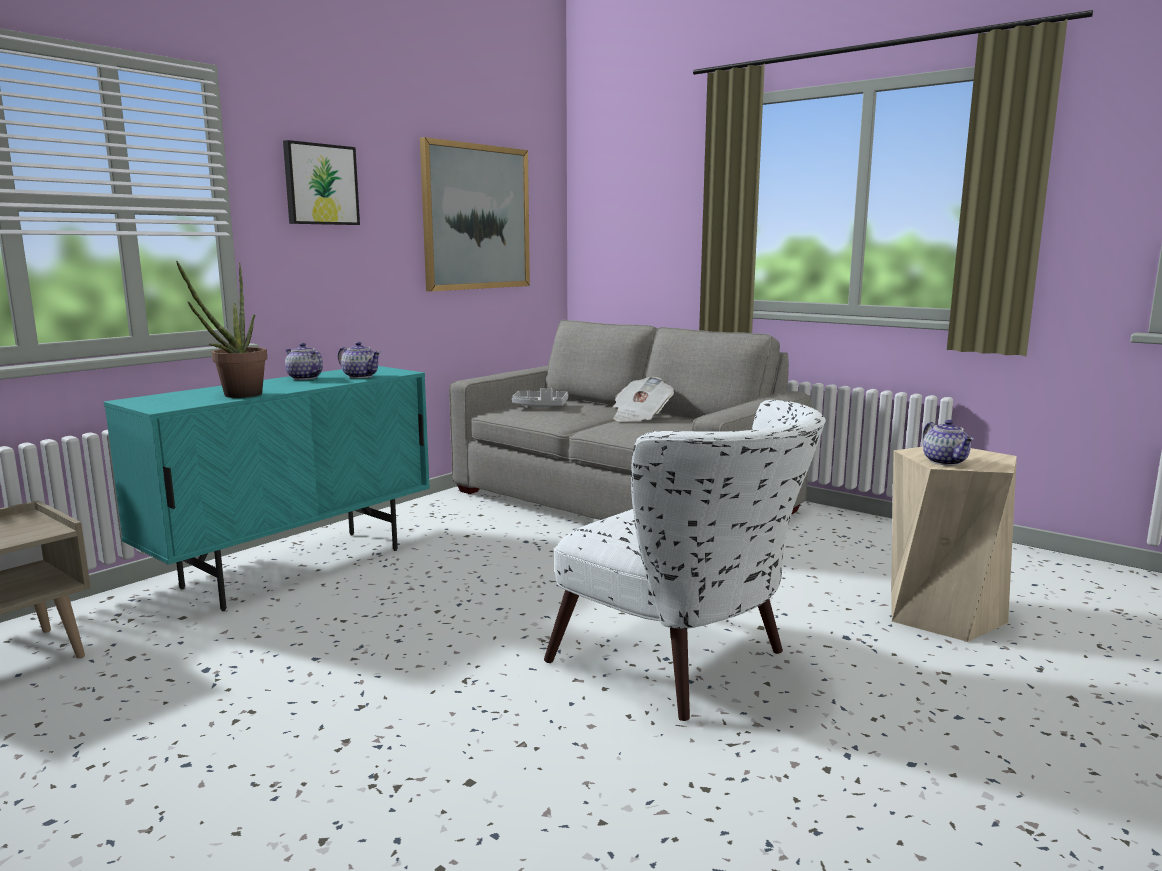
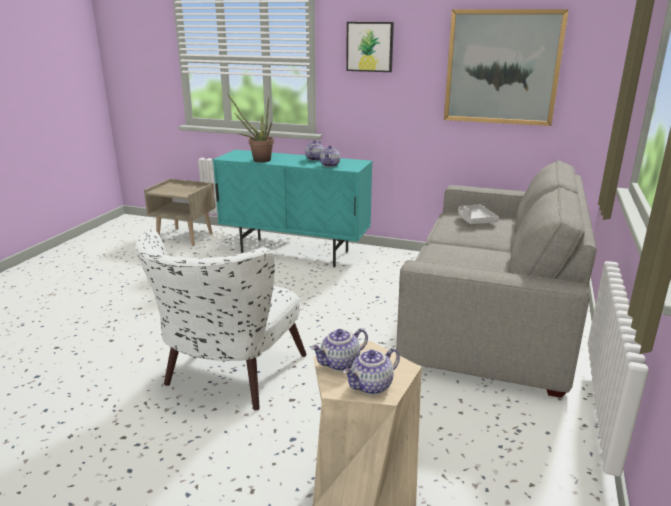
camera: 70 degrees right, 10 degrees up
newspaper [613,377,674,422] -> none
none -> teapot [343,348,400,395]

